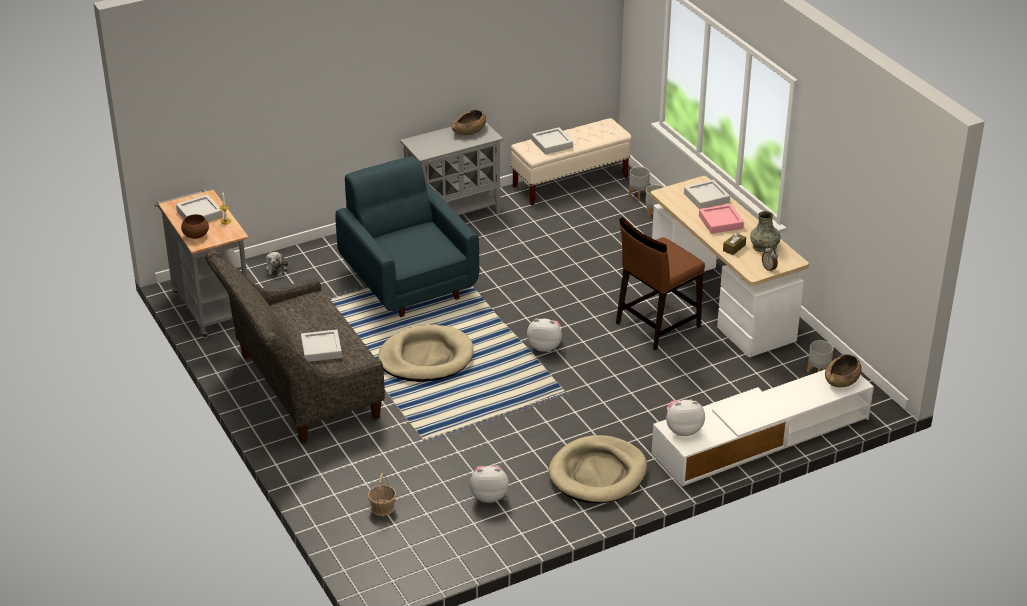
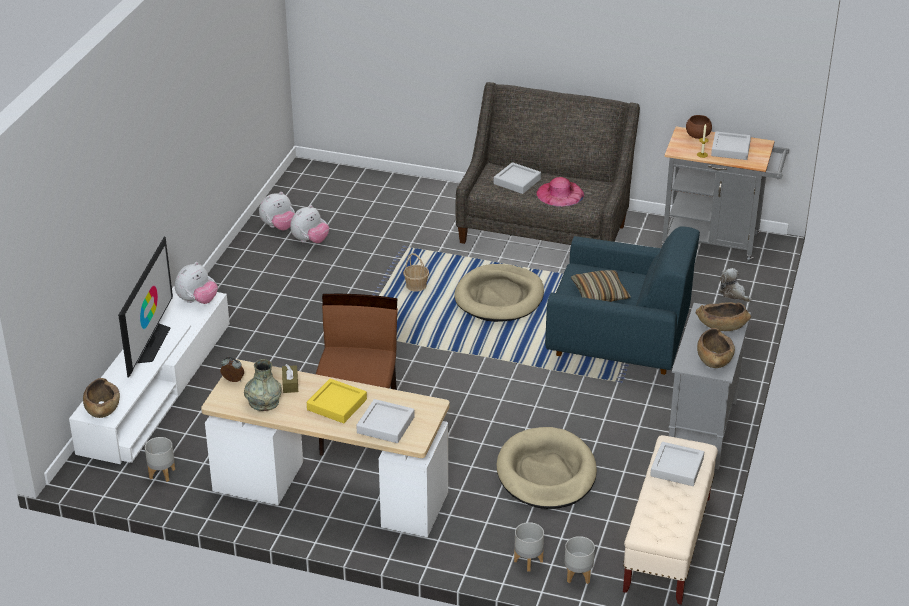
camera: 135 degrees right, 0 degrees up
basket [368,473,396,516] -> basket moved to [403,253,429,292]
plush toy [527,318,562,352] -> plush toy moved to [259,192,295,230]
beige dog bed [548,435,647,503] -> beige dog bed moved to [496,427,597,509]
pink tray [699,204,744,234] -> yellow tray [307,379,367,423]
none -> television [118,237,173,378]
none -> pink hat [536,177,584,207]
none -> pillow [571,270,631,302]
none -> brown bowl [696,302,751,331]

